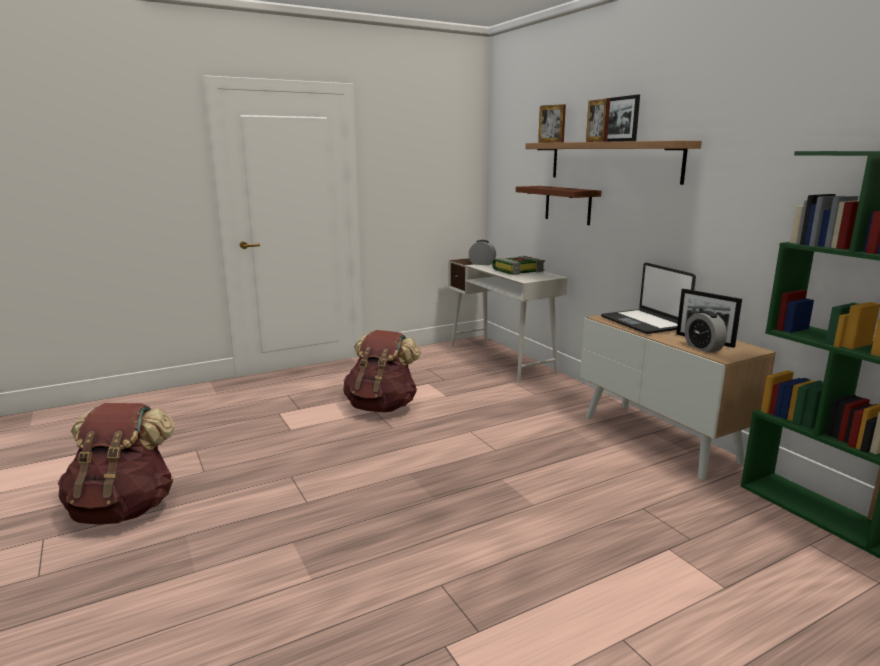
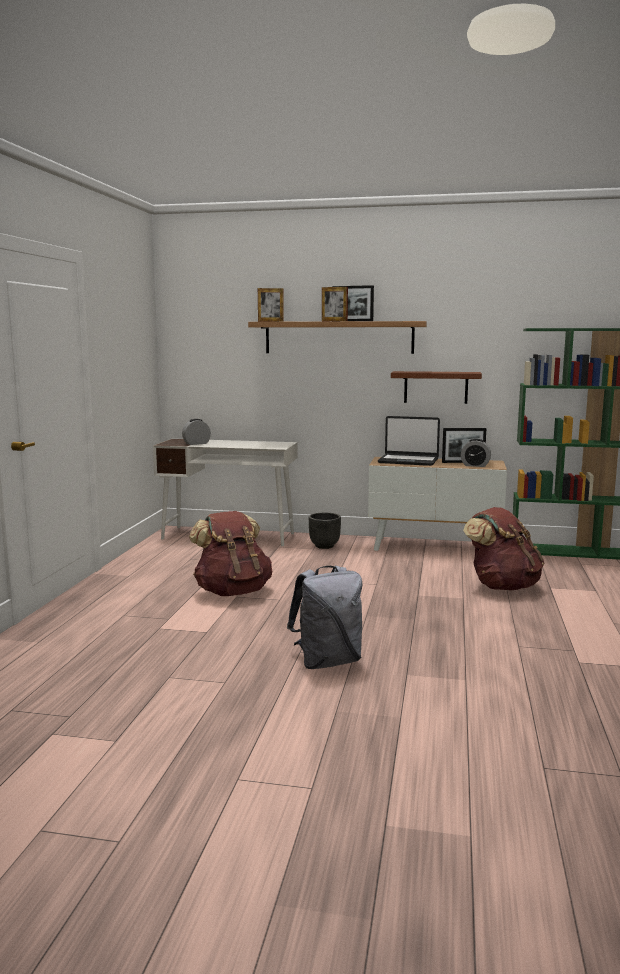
camera: 50 degrees left, 5 degrees down
brown backpack [58,403,175,525] -> brown backpack moved to [463,507,544,590]
book [492,256,545,275] -> none
brown shelf [516,186,601,225] -> brown shelf moved to [391,371,482,404]
none -> grey backpack [287,566,362,669]
none -> black planter [309,513,341,549]

